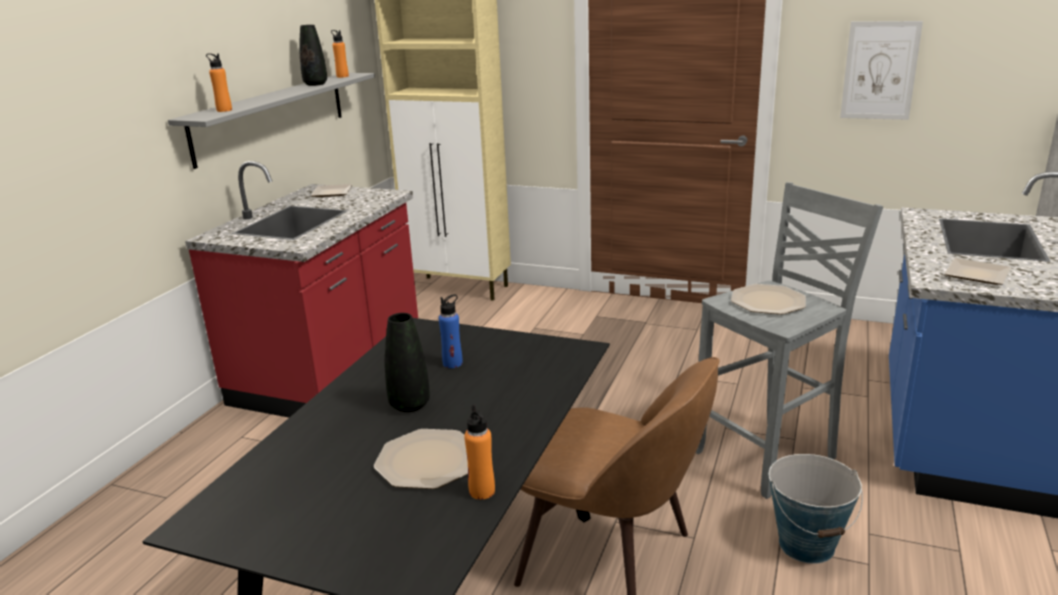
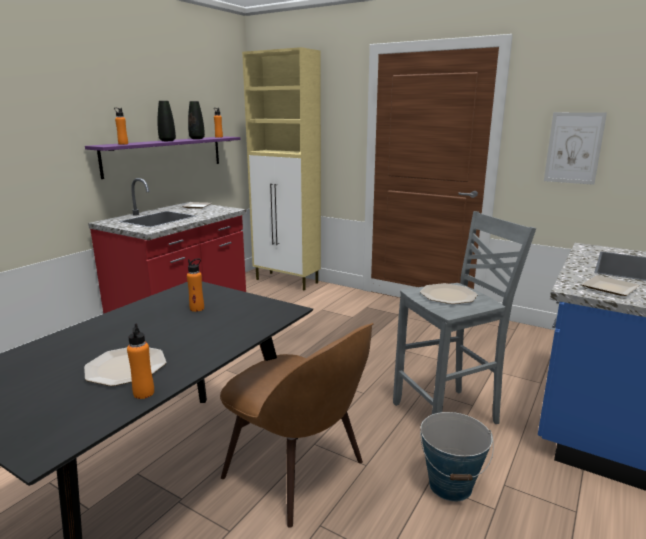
camera: 10 degrees right, 5 degrees down
grey shelf [168,73,375,169] -> purple shelf [85,136,241,179]
black vase [385,313,430,412] -> black vase moved to [158,101,176,141]
blue bottle [439,294,462,368] -> orange bottle [187,259,204,312]

